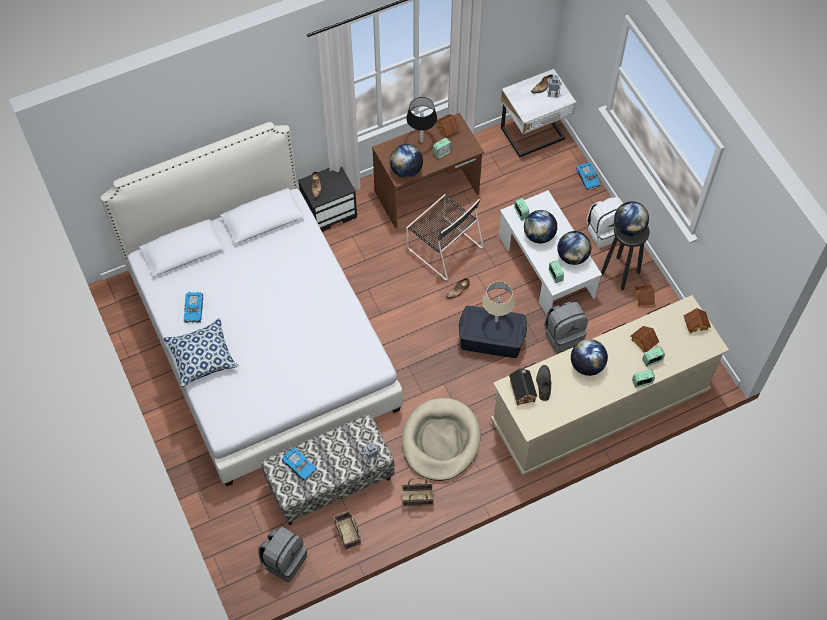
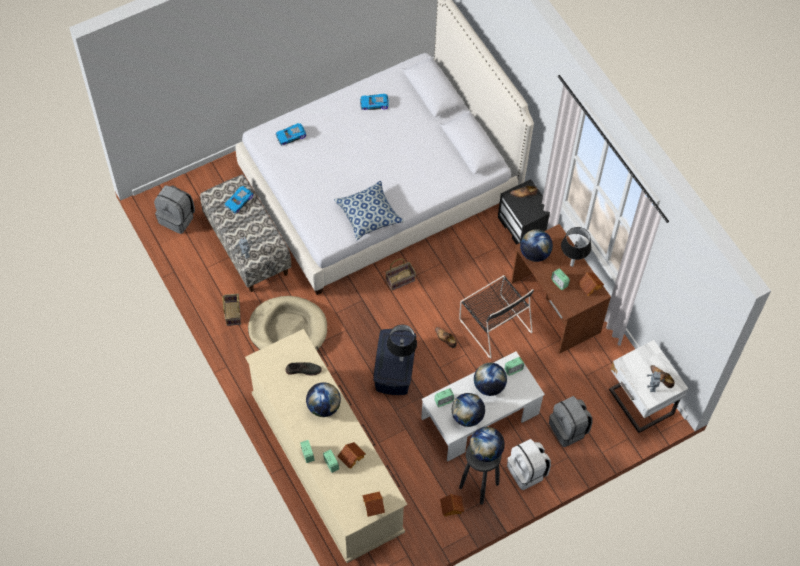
camera: 85 degrees right, 0 degrees up
pillow [163,318,239,387] -> pillow moved to [334,181,404,240]
basket [333,511,361,550] -> basket moved to [385,258,416,291]
black chair [406,194,484,280] -> black chair turned 75 degrees counterclockwise [459,275,534,358]
beige table lamp [483,282,514,322] -> black table lamp [387,325,417,362]
toy house [509,368,538,405] -> none
grey backpack [544,302,588,353] -> grey backpack moved to [549,396,593,447]
toy car [576,162,601,191] -> toy car moved to [276,123,306,146]

